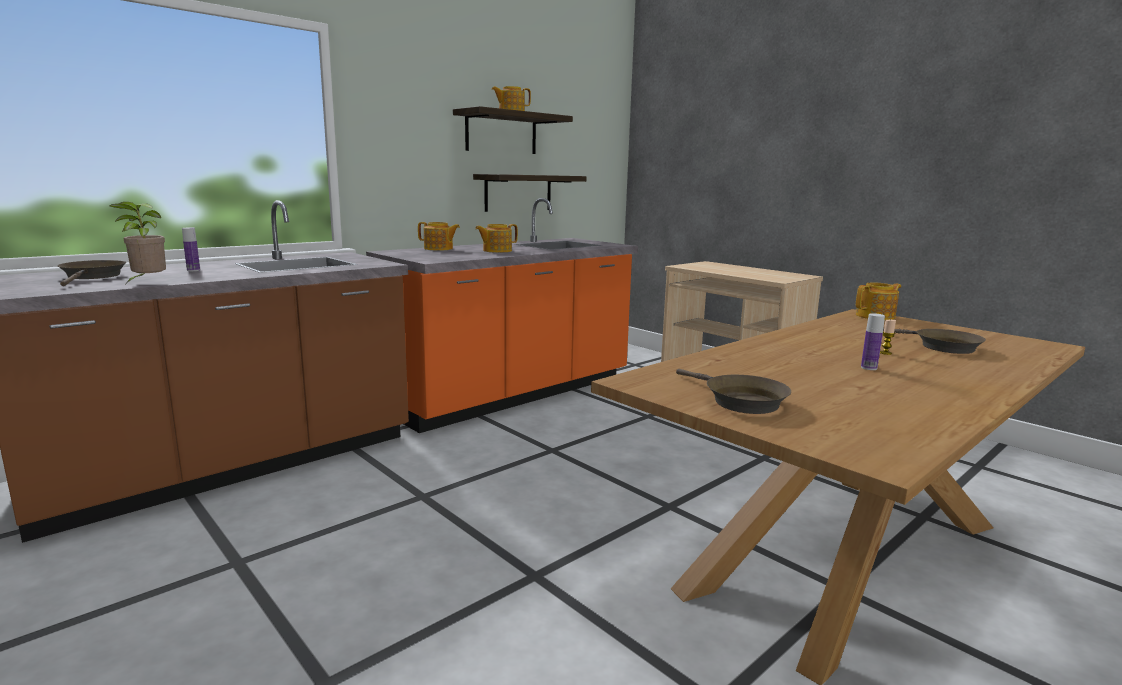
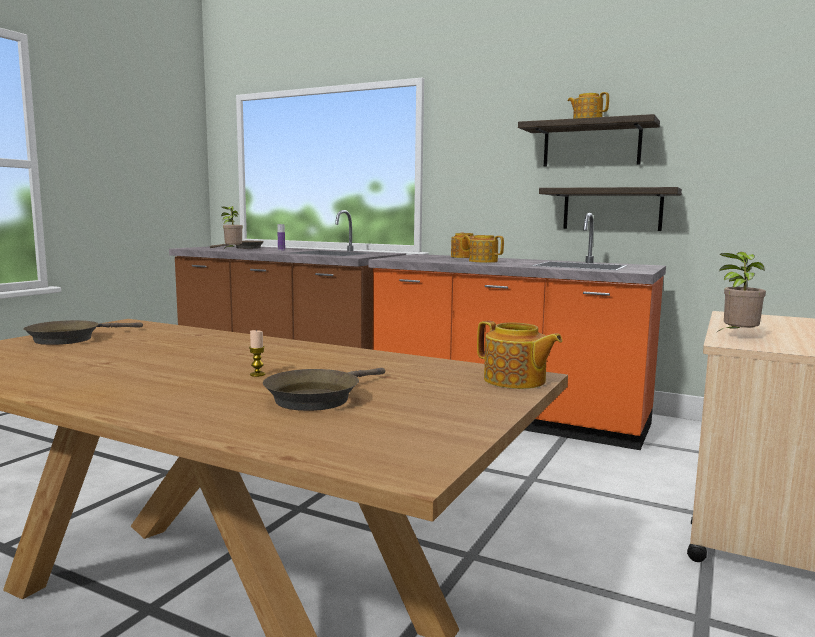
camera: 70 degrees right, 5 degrees down
bottle [861,313,885,370] -> none
none -> potted plant [717,252,766,332]

